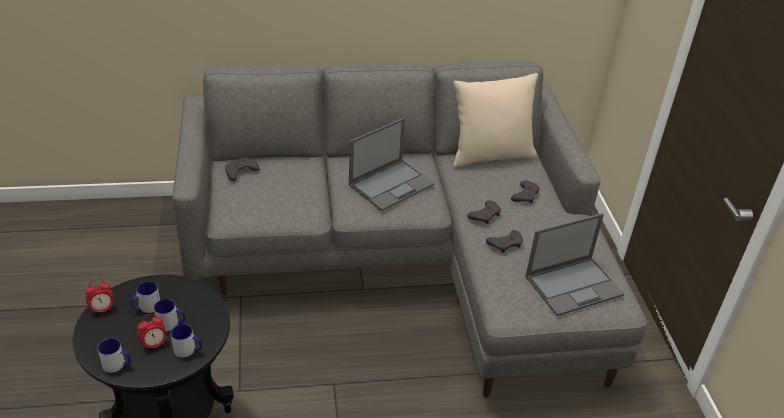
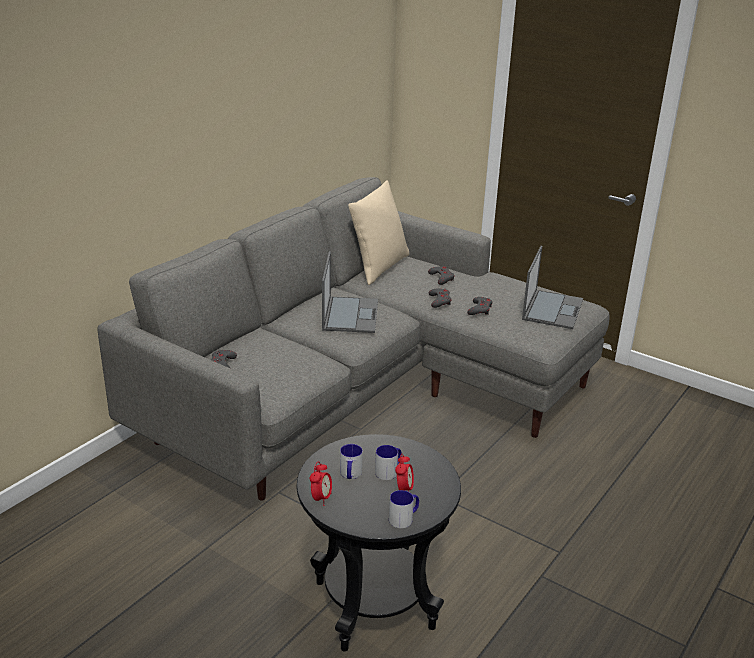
camera: 45 degrees left, 10 degrees down
mug [170,324,202,358] -> none

